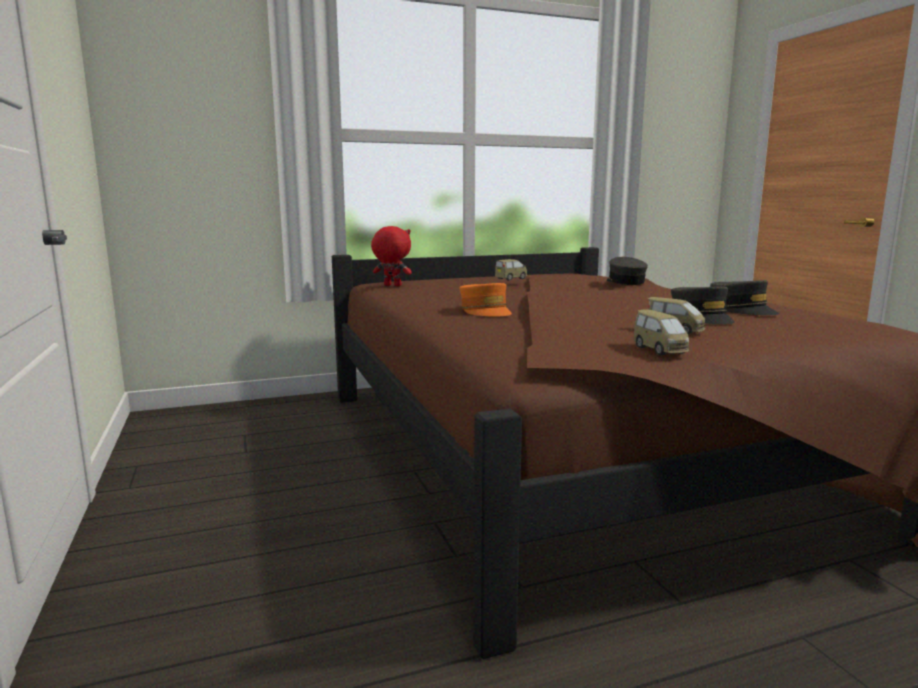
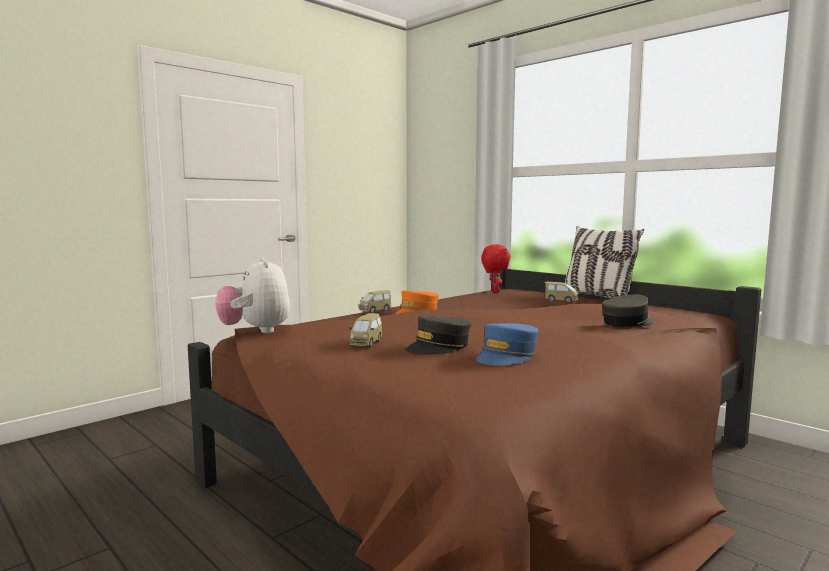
camera: 65 degrees right, 5 degrees down
toy car [633,309,689,355] -> toy car moved to [359,290,391,313]
grey cap [710,280,779,315] -> blue cap [476,323,539,365]
none -> plush toy [215,257,290,333]
none -> pillow [565,226,644,298]

